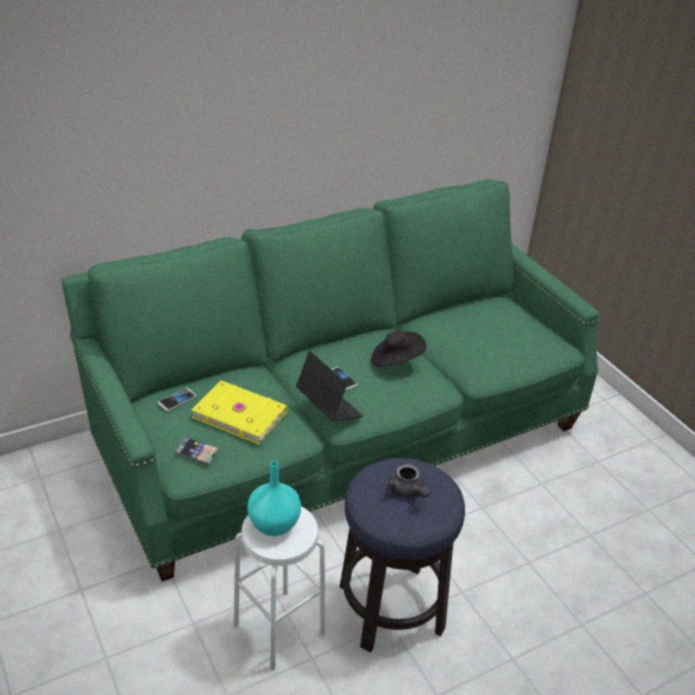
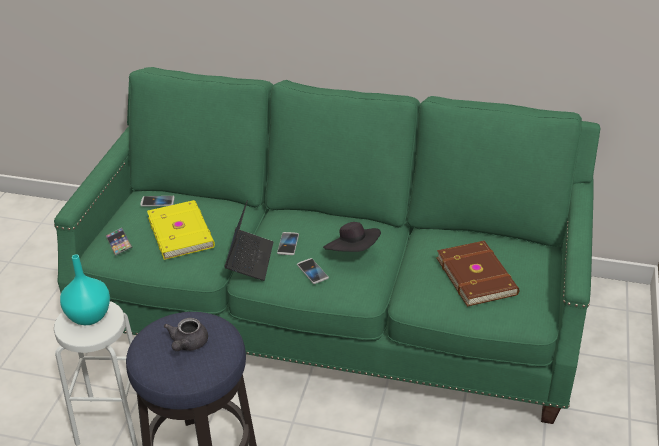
camera: 45 degrees right, 0 degrees up
none -> phone [297,258,329,284]
none -> brown book [437,241,519,307]

